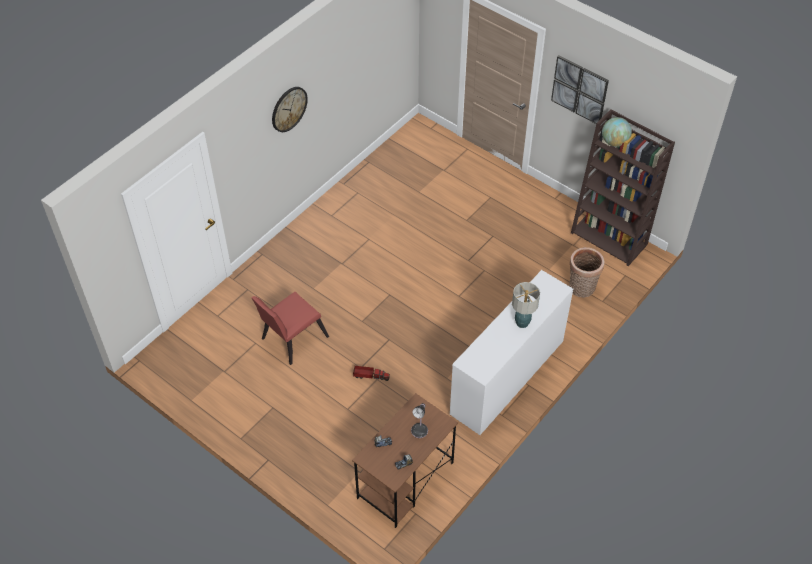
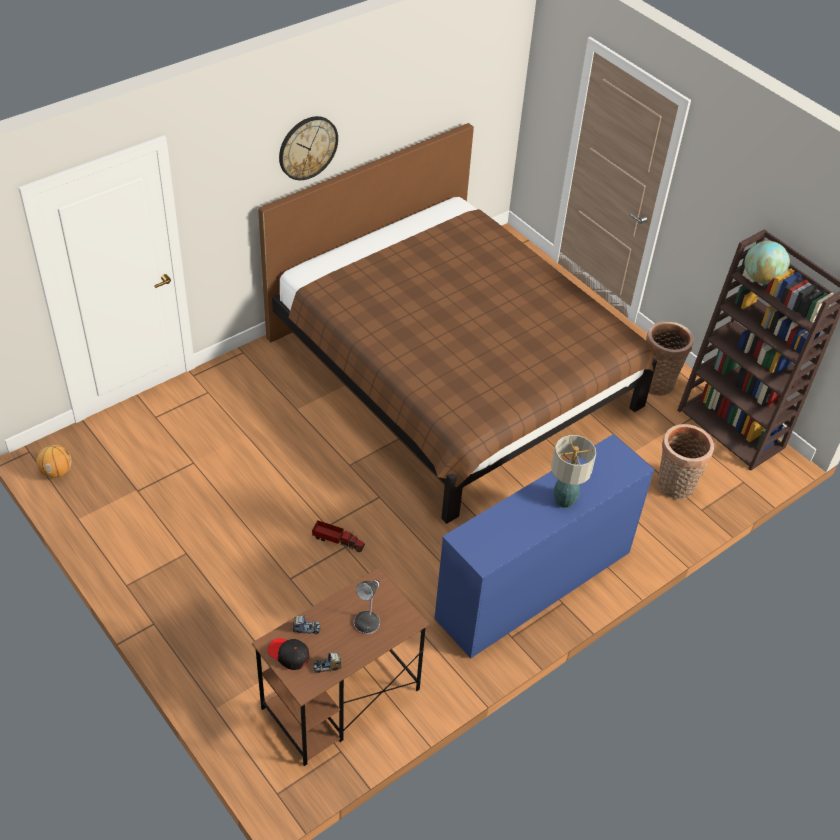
camera: 10 degrees right, 5 degrees down
red chair [251,292,329,365] -> none
white dresser [450,270,573,435] -> blue dresser [434,434,655,659]
picture [551,55,609,124] -> none
none -> basketball [36,444,72,478]
none -> brown bed [258,123,657,524]
none -> black cap [267,638,309,670]
none -> basket [646,322,694,396]

